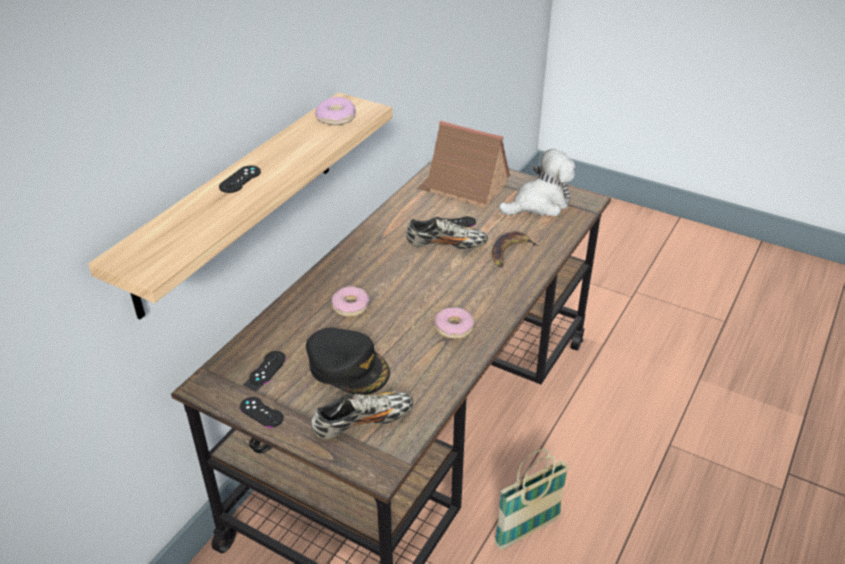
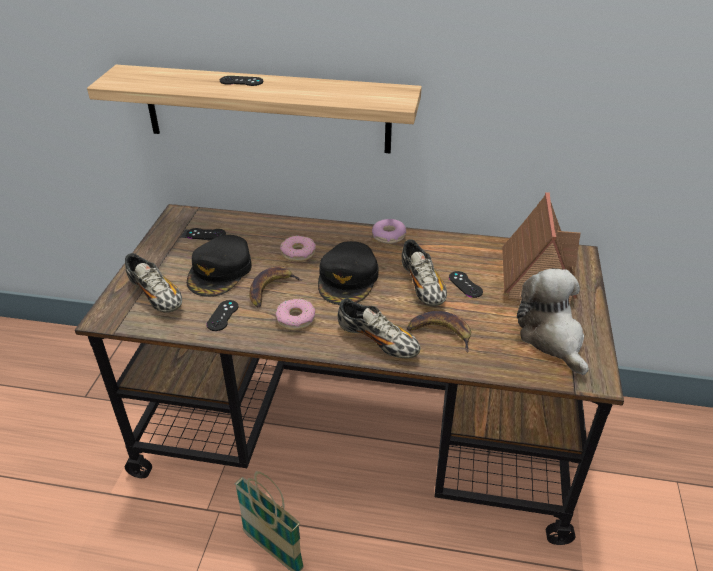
camera: 70 degrees right, 0 degrees up
black game controller [240,397,284,428] -> black game controller moved to [207,300,238,331]
donut [315,97,356,125] -> donut moved to [372,219,406,244]
plush toy [498,149,576,216] -> plush toy turned 150 degrees counterclockwise [517,268,589,375]
none -> banana [249,266,304,307]
none -> black cap [318,241,379,305]
none -> shoe [338,298,421,358]

